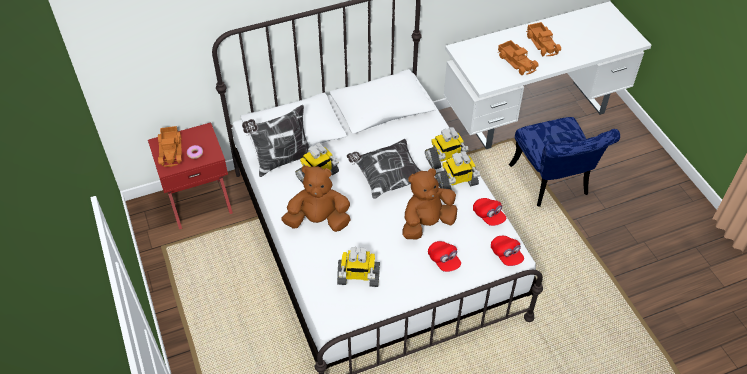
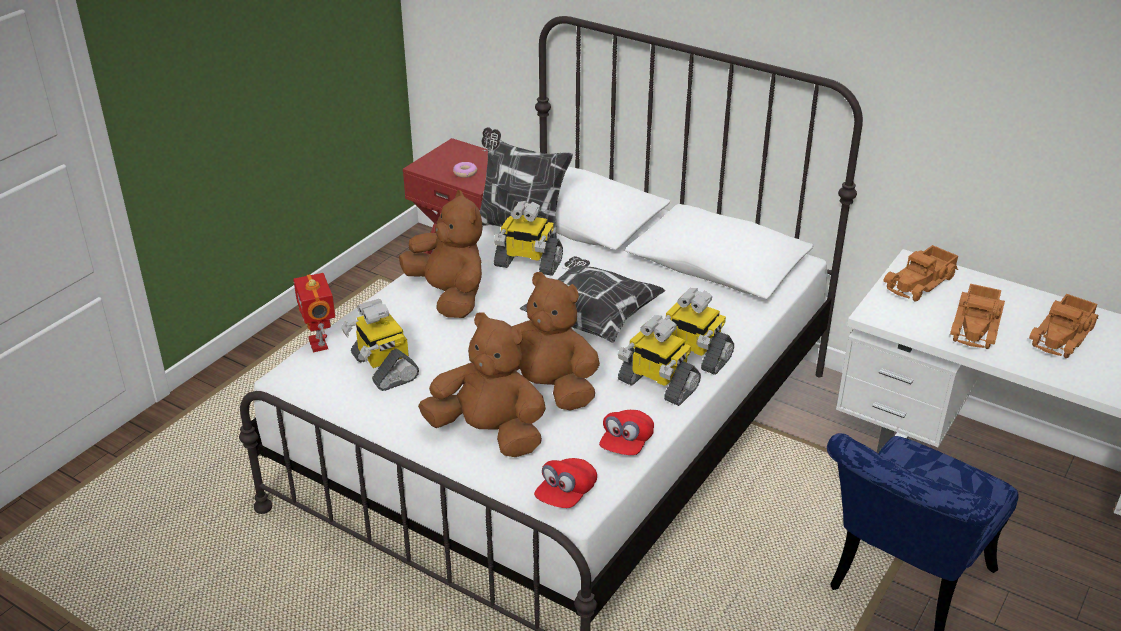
camera: 55 degrees right, 15 degrees down
toy truck [158,126,182,167] -> toy truck moved to [883,245,958,302]
red cap [428,241,461,272] -> brown plush toy [418,312,546,457]
none -> toy robot [293,273,335,352]

